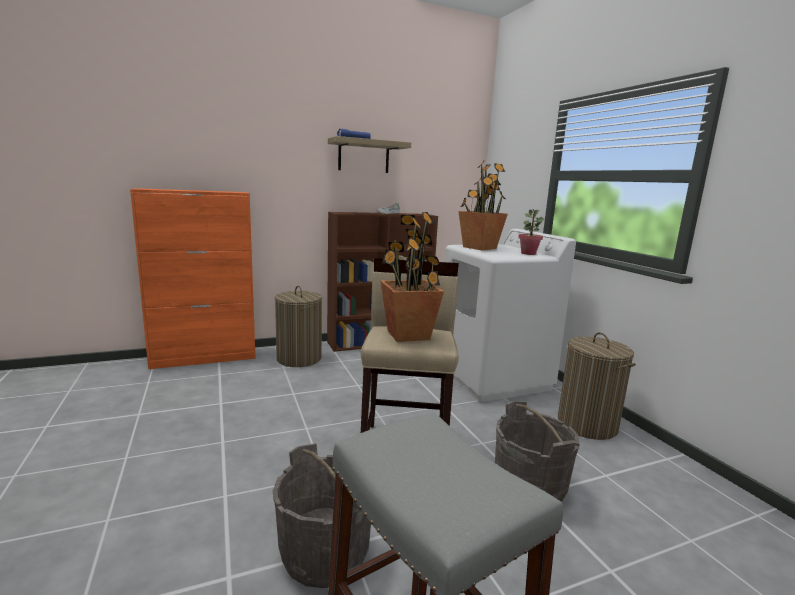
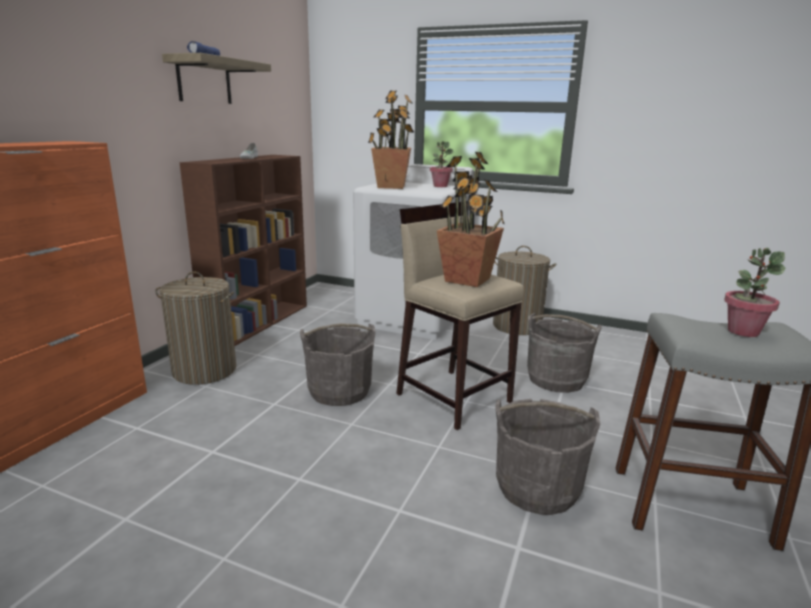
camera: 45 degrees left, 5 degrees up
none -> grey bucket [300,323,376,406]
none -> potted plant [724,248,786,337]

